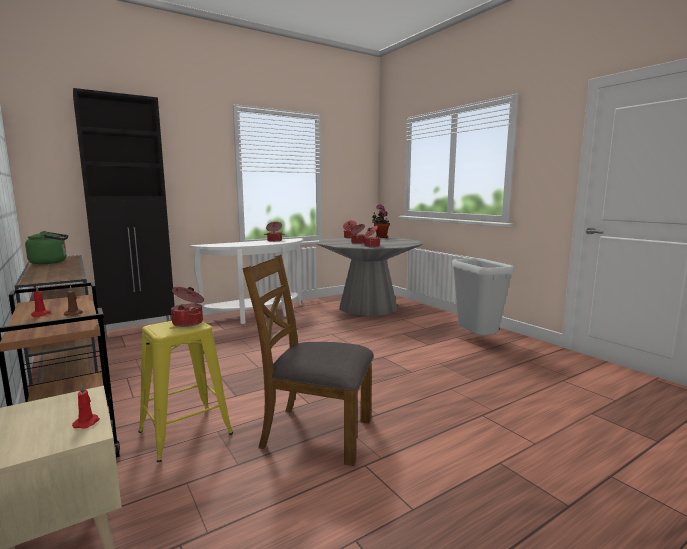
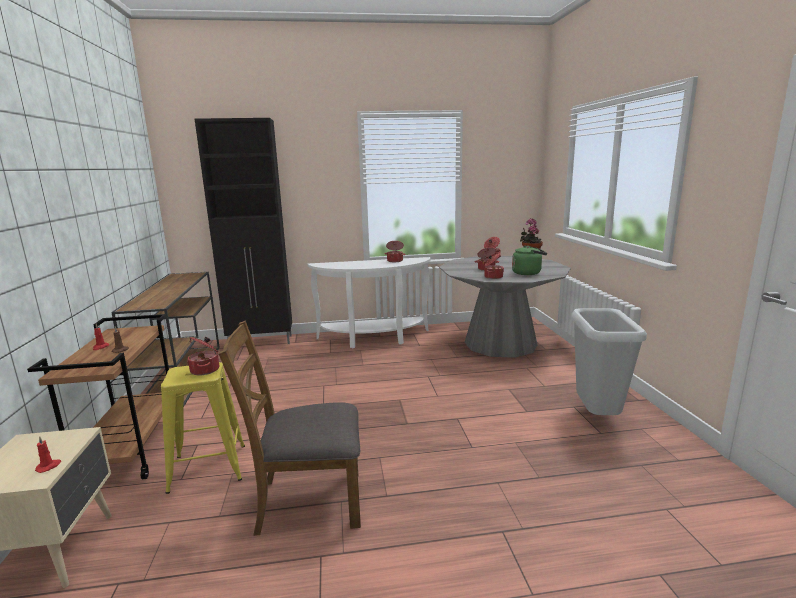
camera: 25 degrees right, 5 degrees up
green kettle [25,231,68,264] -> green kettle moved to [512,245,547,275]
brown chair [243,255,374,466] -> brown chair turned 45 degrees counterclockwise [219,321,361,536]

